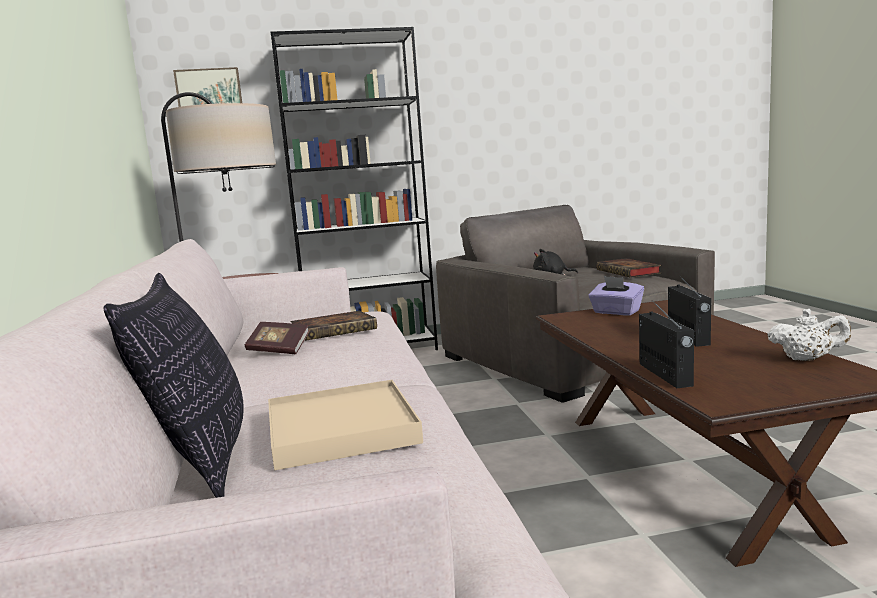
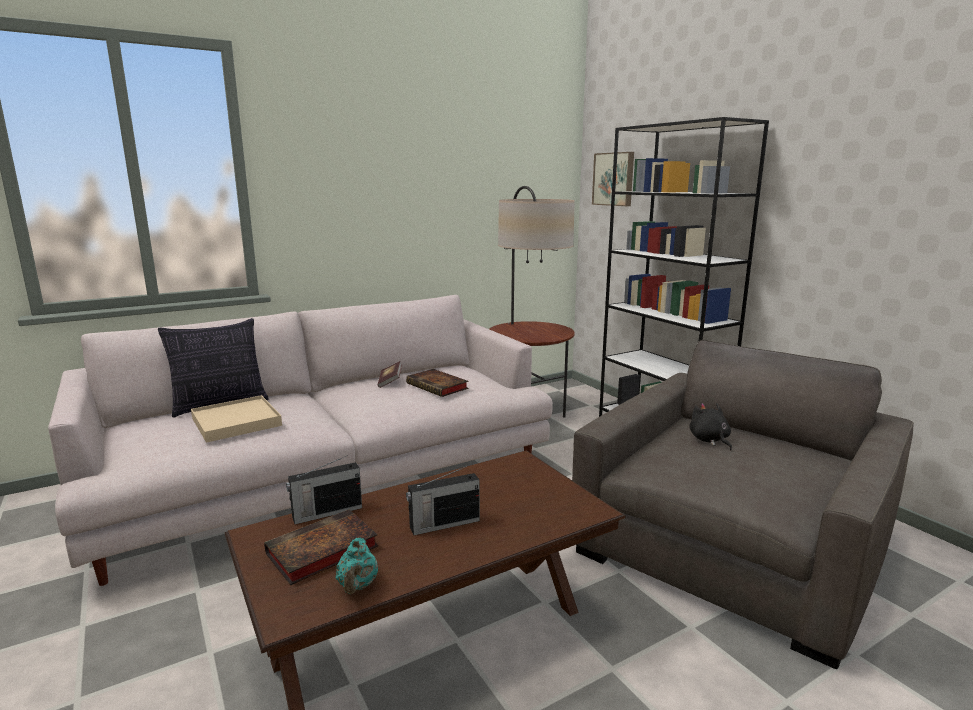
camera: 70 degrees right, 5 degrees up
purple tissue box [588,276,644,315] -> none
book [596,258,661,278] -> book moved to [264,509,379,586]
white teapot [767,309,851,361] -> turquoise teapot [336,538,378,594]

